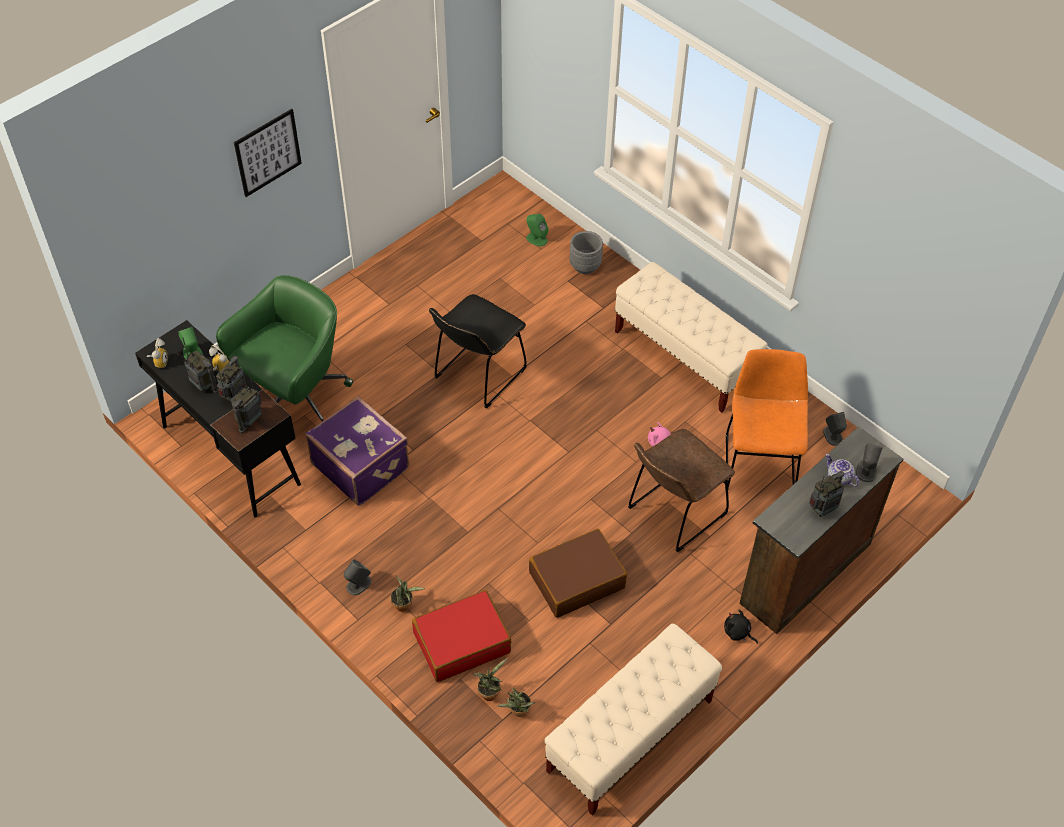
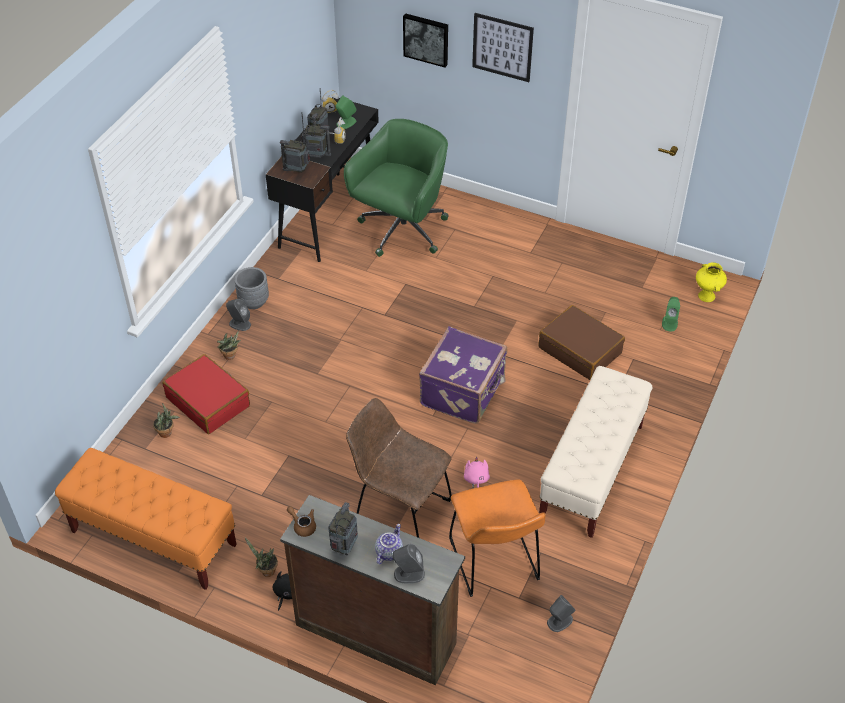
camera: 70 degrees right, 5 degrees down
green office chair [216,275,353,422] -> green office chair turned 75 degrees counterclockwise [344,119,449,257]
purple suitcase [306,396,409,506] -> purple suitcase moved to [419,326,507,424]
black chair [429,294,527,408] -> none
potted plant [497,688,535,717] -> potted plant moved to [245,538,278,577]
brown suitcase [529,529,627,618] -> brown suitcase moved to [539,305,625,380]
beige bench [544,624,722,816] -> orange bench [55,448,237,590]
grey planter [570,231,603,274] -> grey planter moved to [235,267,269,309]
orange chair [726,349,808,488] -> orange chair turned 90 degrees clockwise [449,479,546,597]
radio [809,471,845,517] -> radio turned 105 degrees counterclockwise [328,502,358,555]
none -> brown teapot [287,506,316,537]
none -> picture [403,13,448,68]
none -> yellow vase [696,262,727,302]

